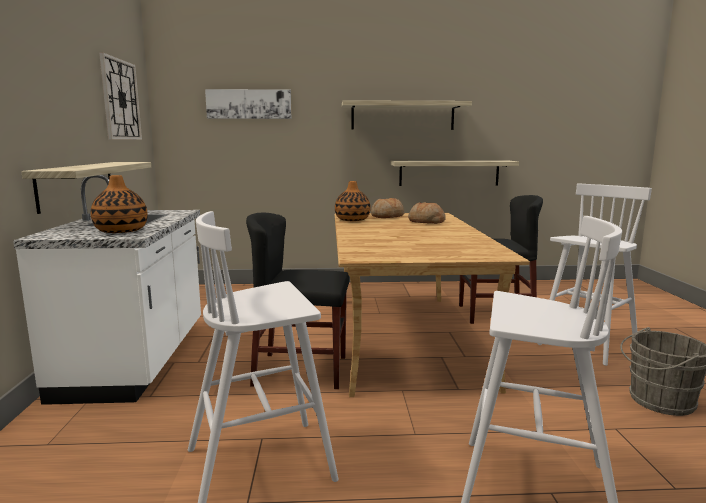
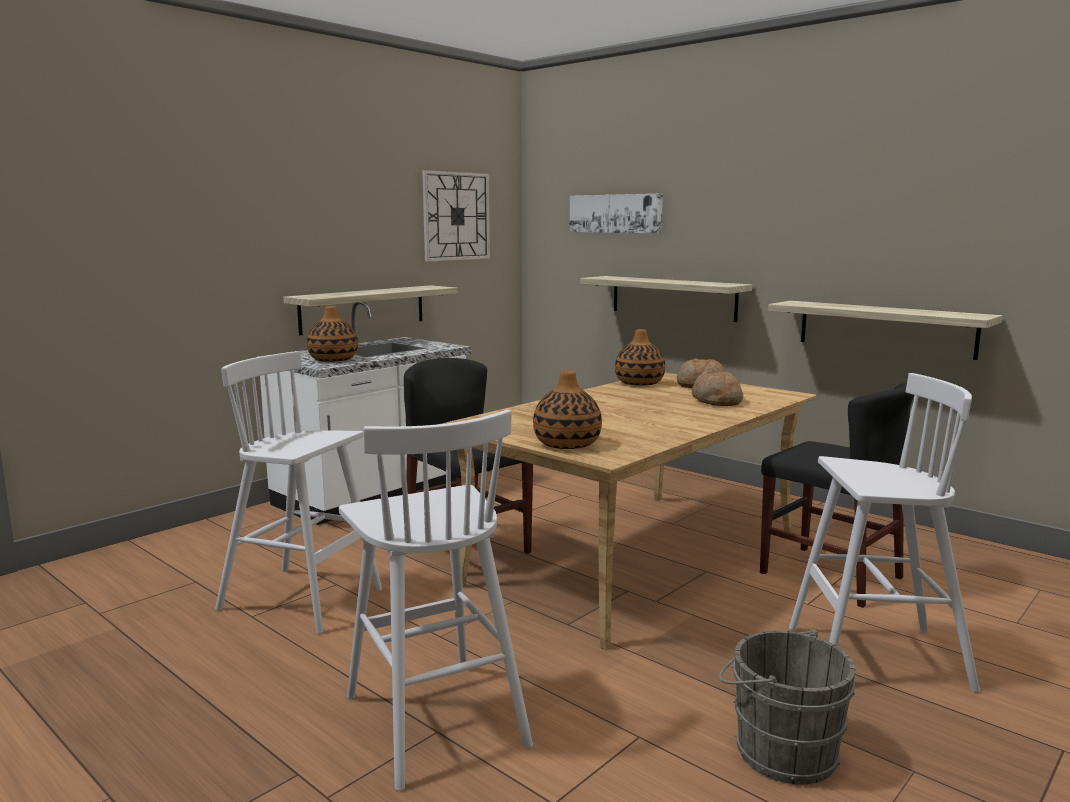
camera: 45 degrees right, 0 degrees up
shelf [342,100,472,130] -> shelf moved to [580,276,752,322]
none -> vase [533,371,602,449]

